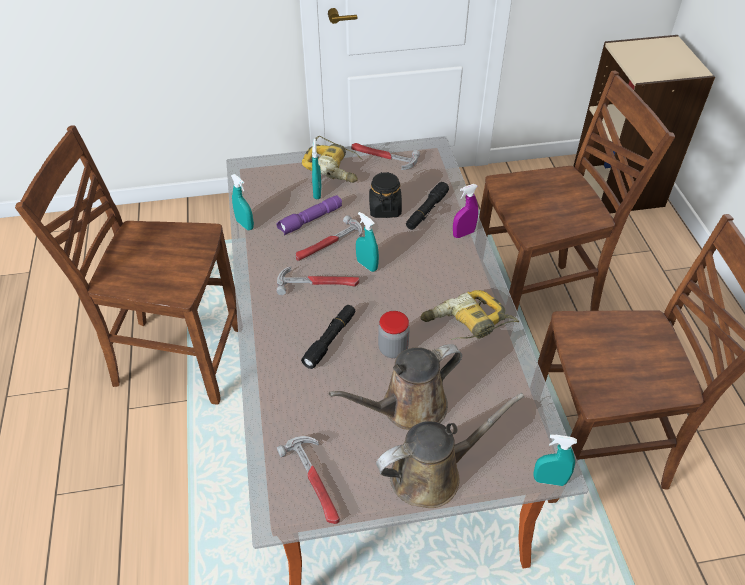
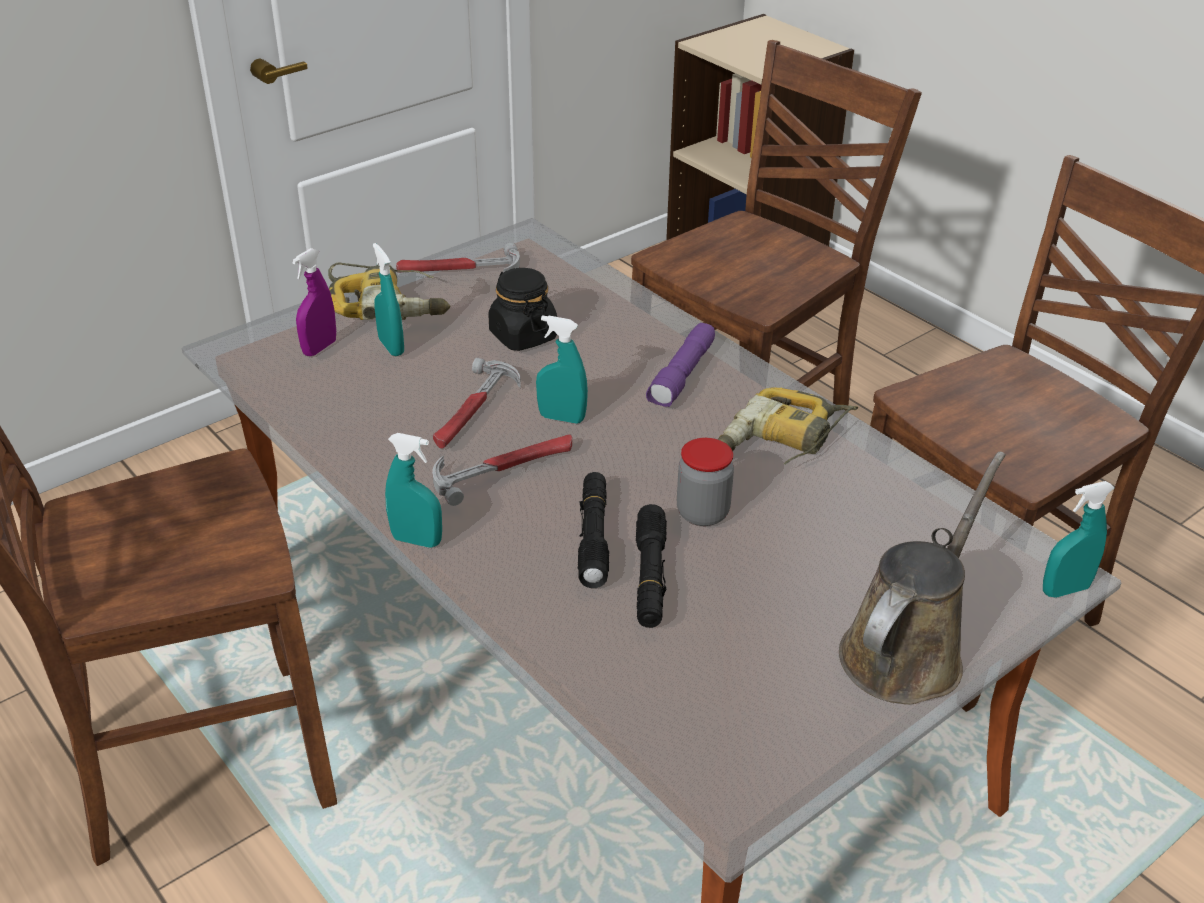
camera: 30 degrees left, 10 degrees down
turquoise spray bottle [231,174,254,230] -> turquoise spray bottle moved to [385,433,442,547]
purple flashlight [276,195,342,235] -> purple flashlight moved to [646,323,715,407]
hammer [277,436,340,524] -> none
brown watering can [329,344,462,430] -> none
black flashlight [406,182,449,230] -> black flashlight moved to [636,504,667,628]
purple spray bottle [453,184,478,238] -> purple spray bottle moved to [292,248,336,356]

